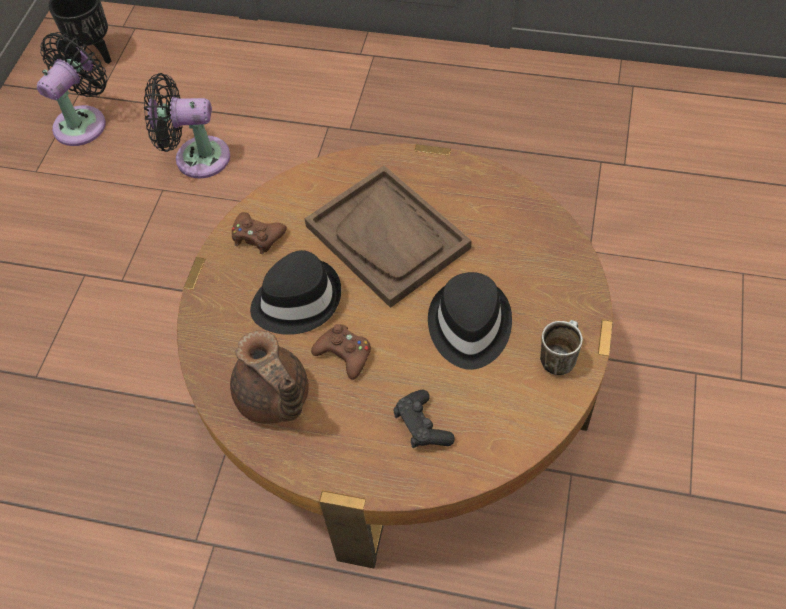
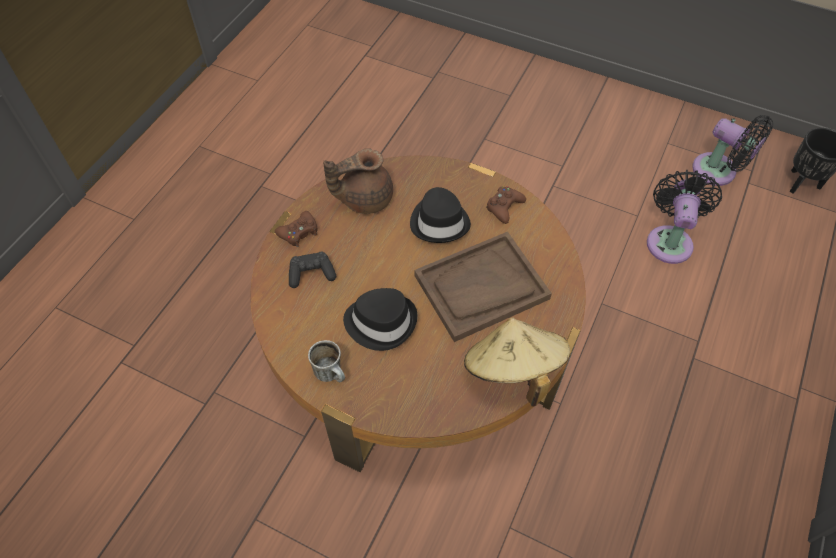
camera: 100 degrees right, 0 degrees up
brown game controller [311,324,371,380] -> brown game controller moved to [275,211,317,247]
none -> beige hat [464,317,570,407]

